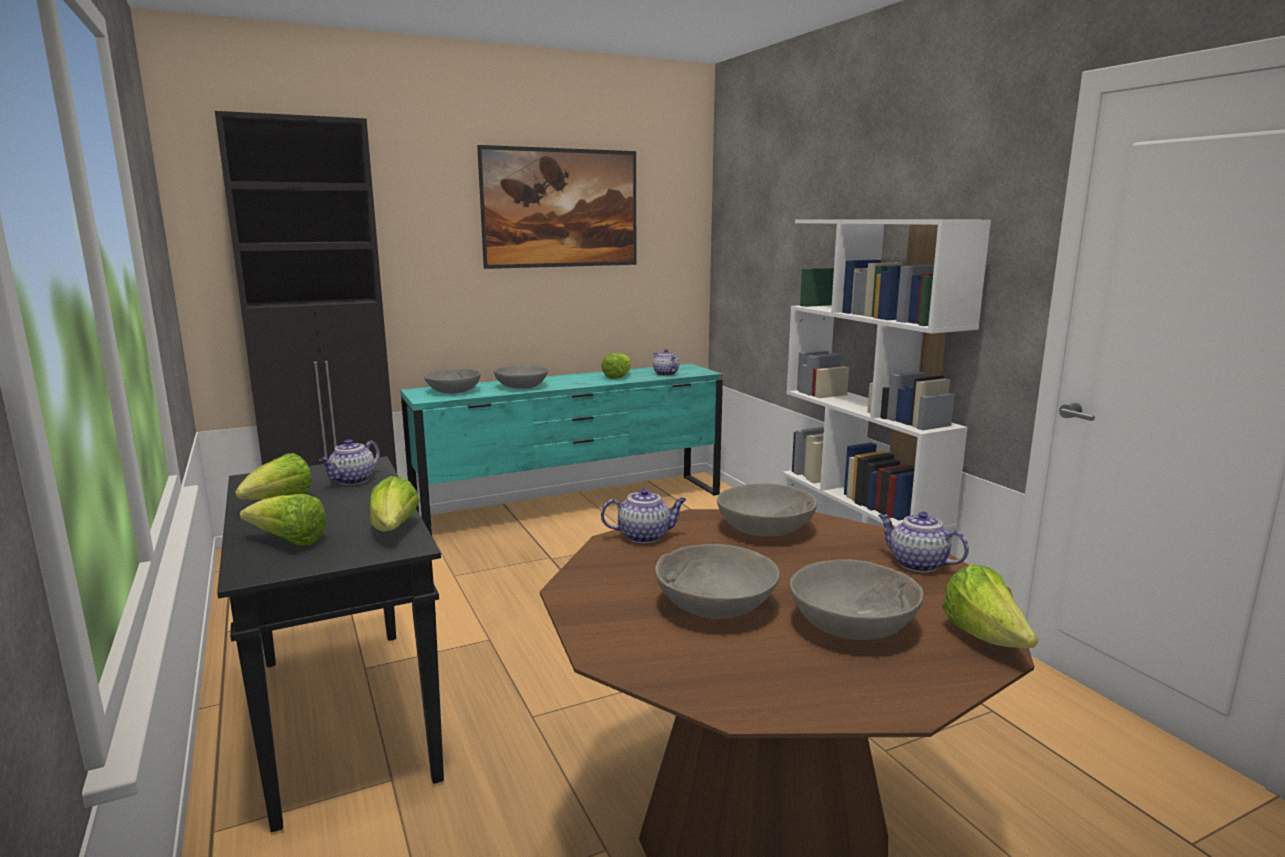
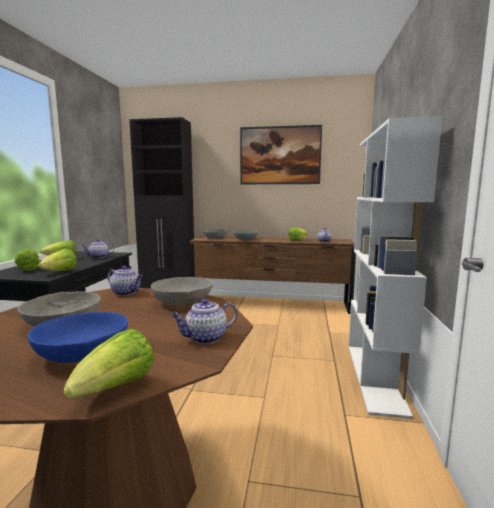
camera: 35 degrees right, 5 degrees down
turquoise dresser [400,363,723,536] -> brown dresser [190,236,356,314]
grey bowl [790,559,924,640] -> blue bowl [28,312,128,363]
teapot [878,511,969,572] -> teapot turned 105 degrees counterclockwise [171,299,237,344]

